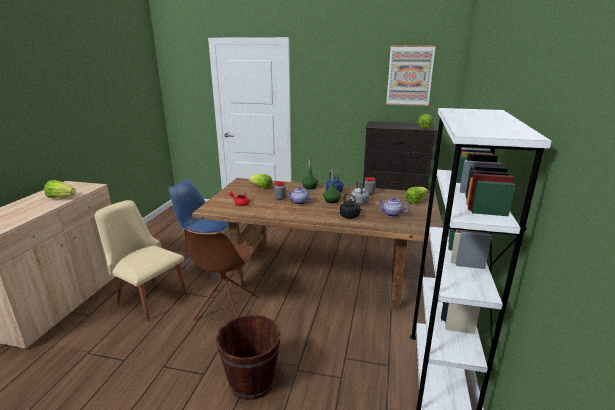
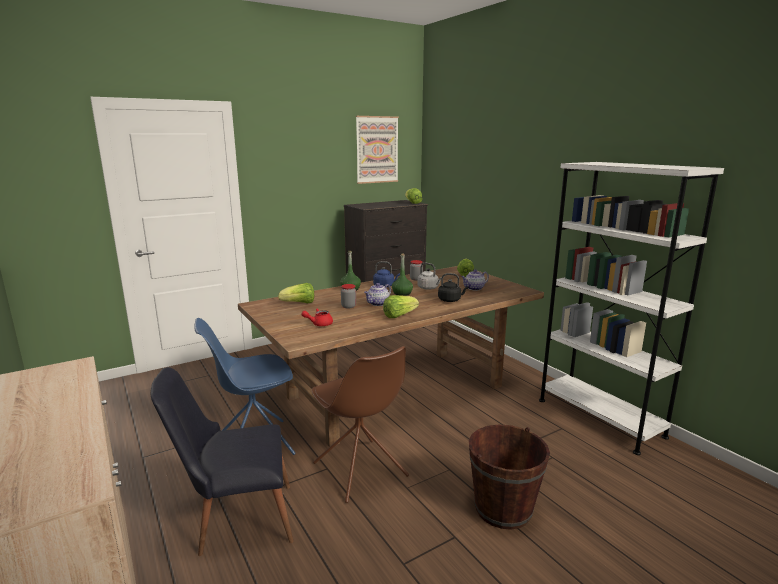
camera: 45 degrees left, 5 degrees down
lettuce [44,180,76,198] -> lettuce moved to [383,295,419,318]
beige chair [94,200,188,322] -> black chair [151,367,294,556]

